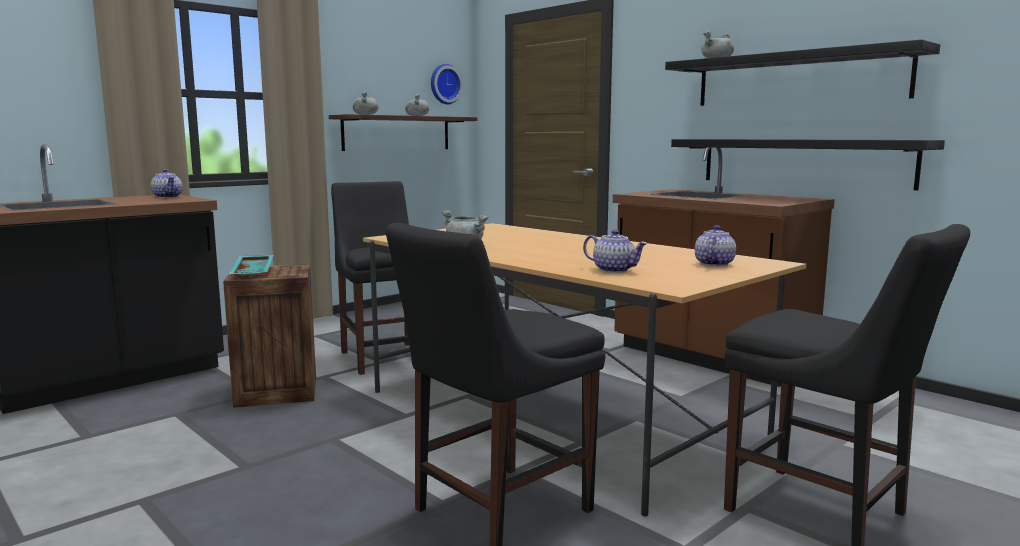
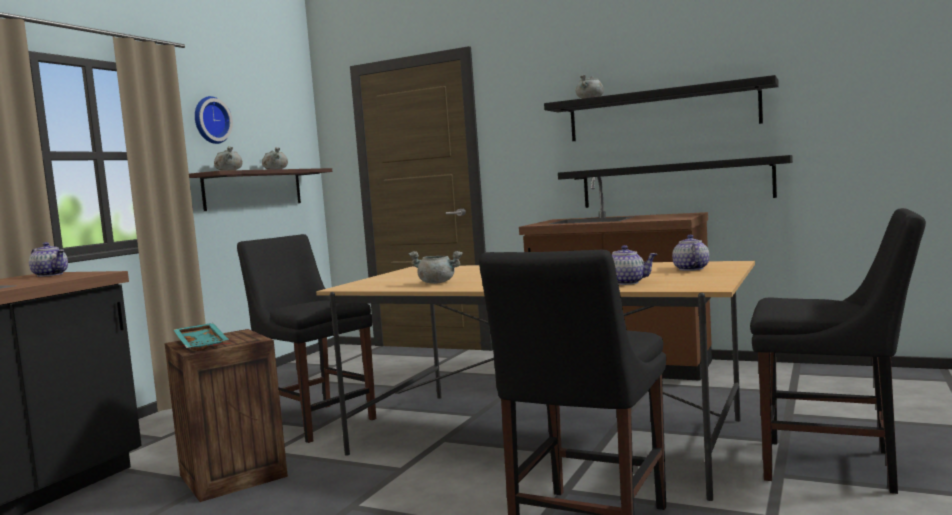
camera: 20 degrees left, 5 degrees down
wall clock [431,64,463,104] -> wall clock moved to [195,96,233,144]

